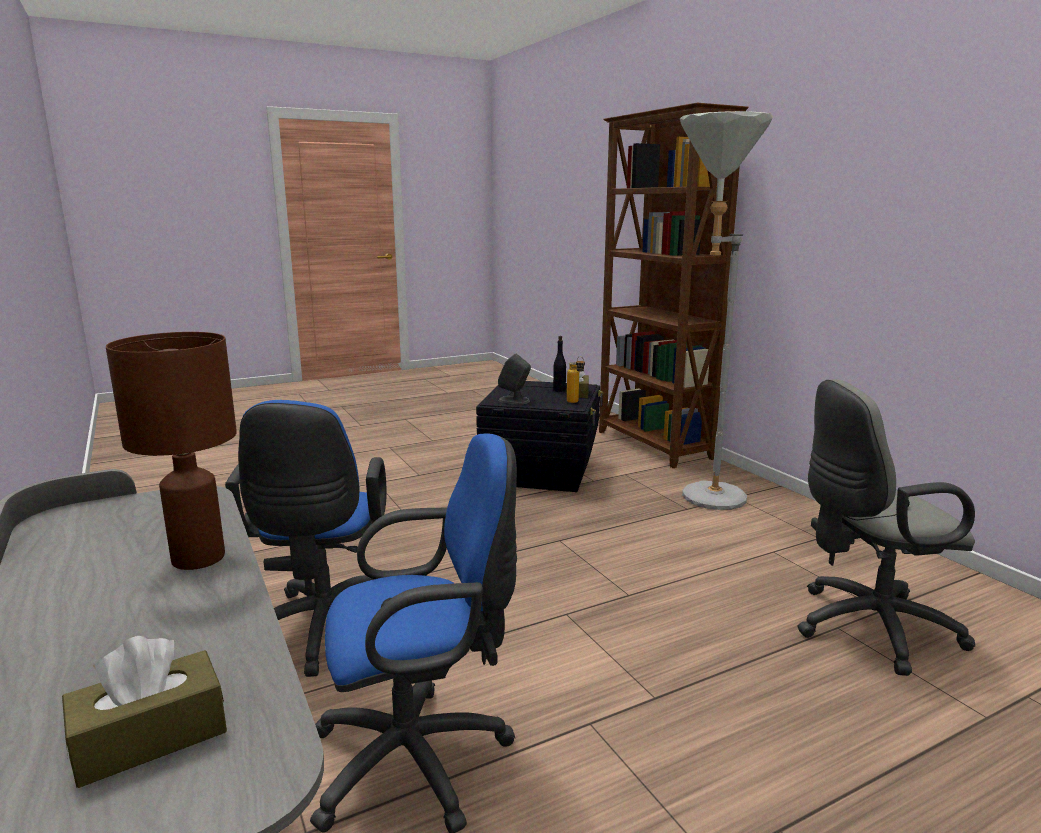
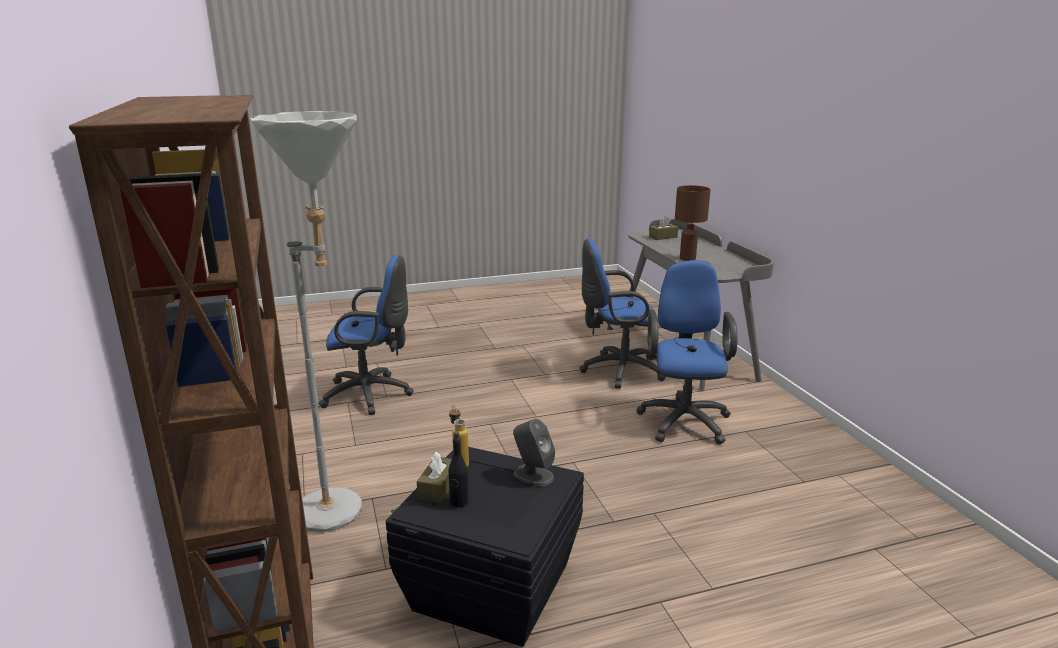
camera: 170 degrees left, 5 degrees up
grey office chair [797,379,975,676] -> blue office chair [319,255,414,415]

